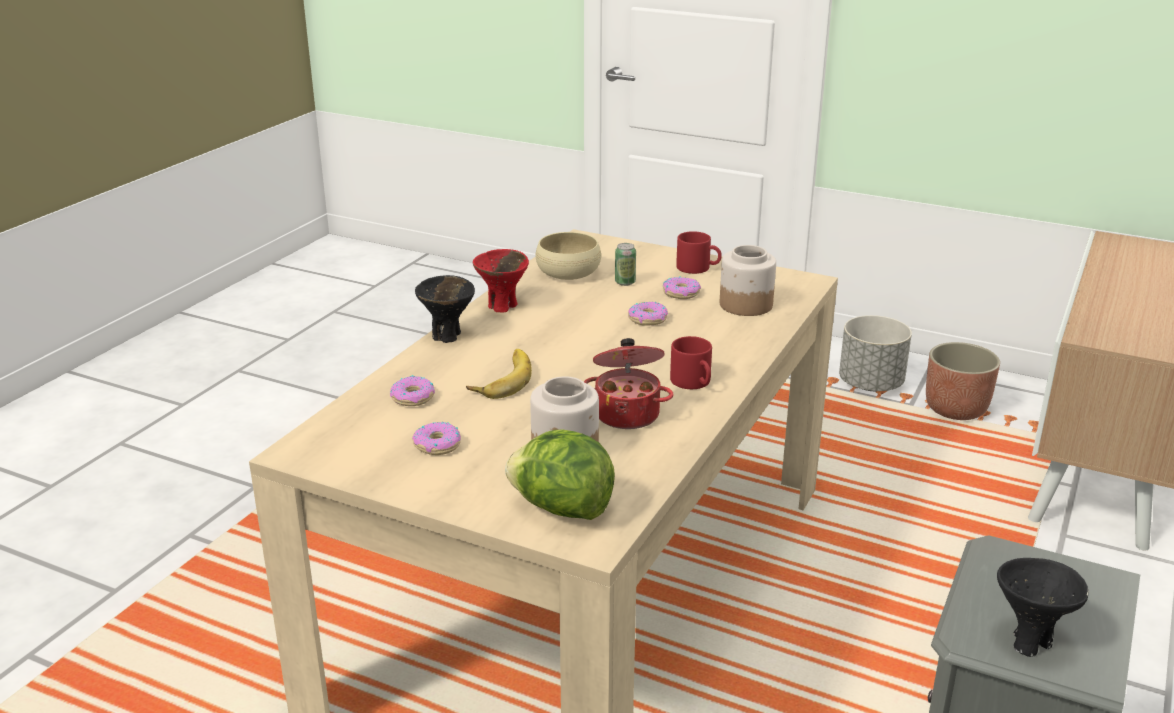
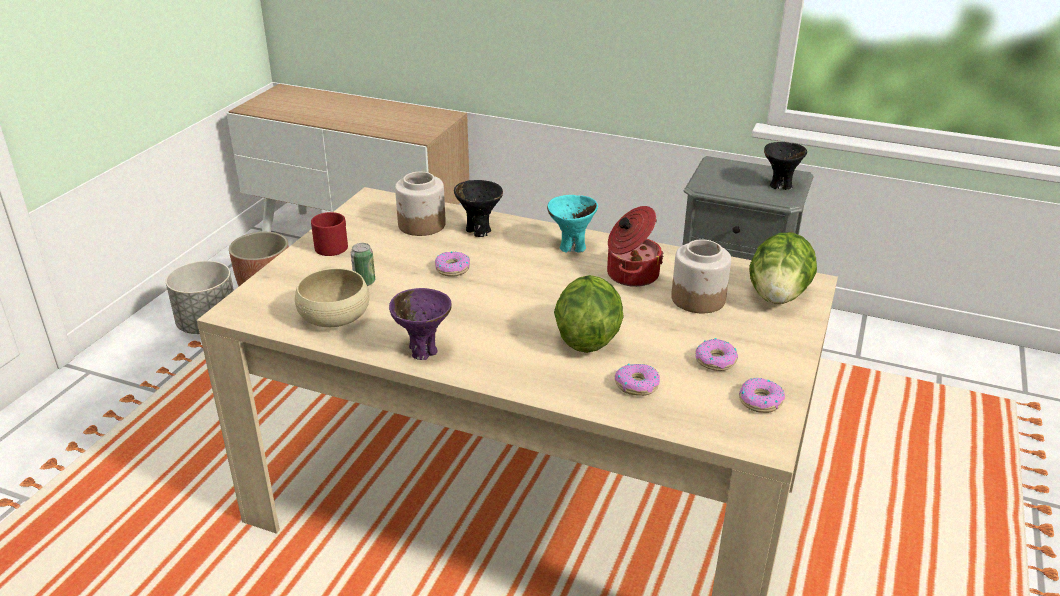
camera: 95 degrees left, 5 degrees up
black bowl [415,275,475,343] -> black bowl moved to [454,180,503,237]
banana [466,349,532,399] -> lettuce [554,275,624,353]
red bowl [473,249,529,312] -> purple bowl [389,288,452,360]
donut [663,276,701,299] -> donut moved to [739,378,785,413]
red mug [670,336,712,389] -> turquoise bowl [547,195,598,253]

